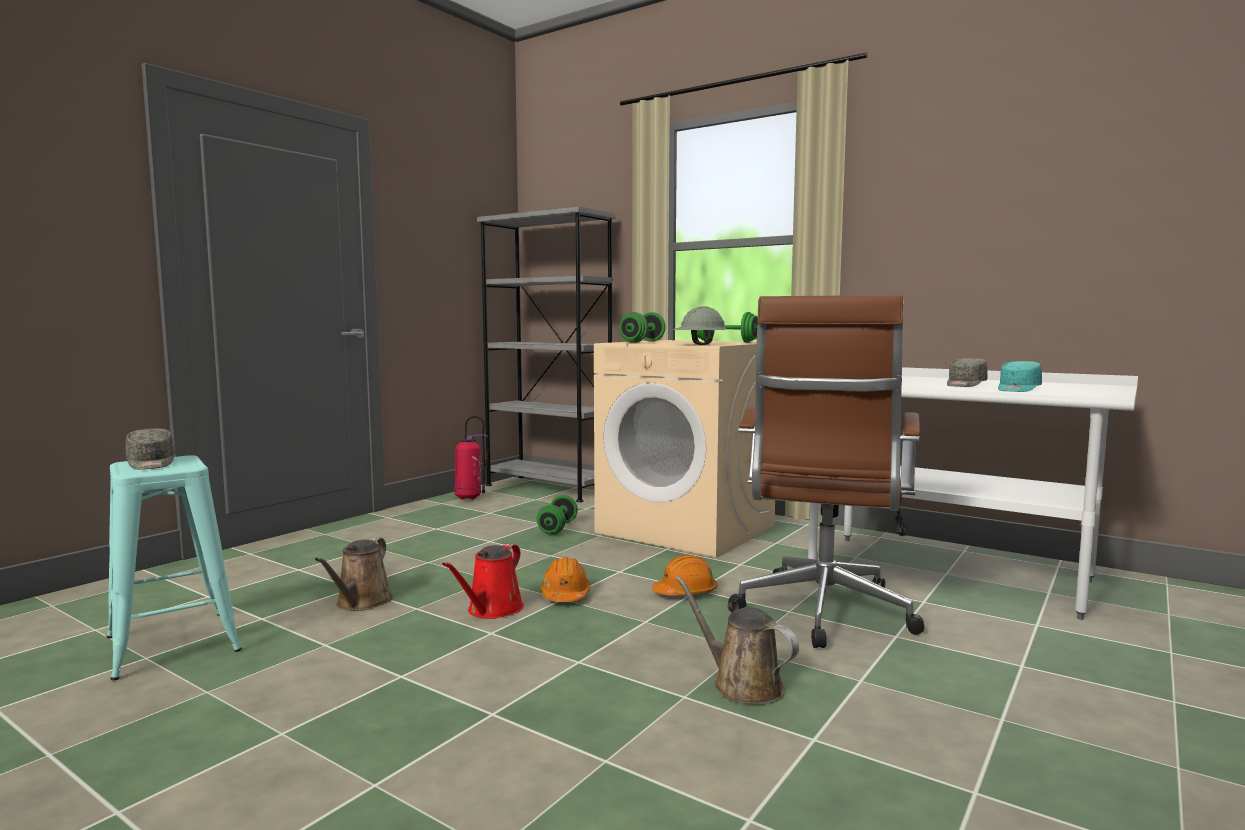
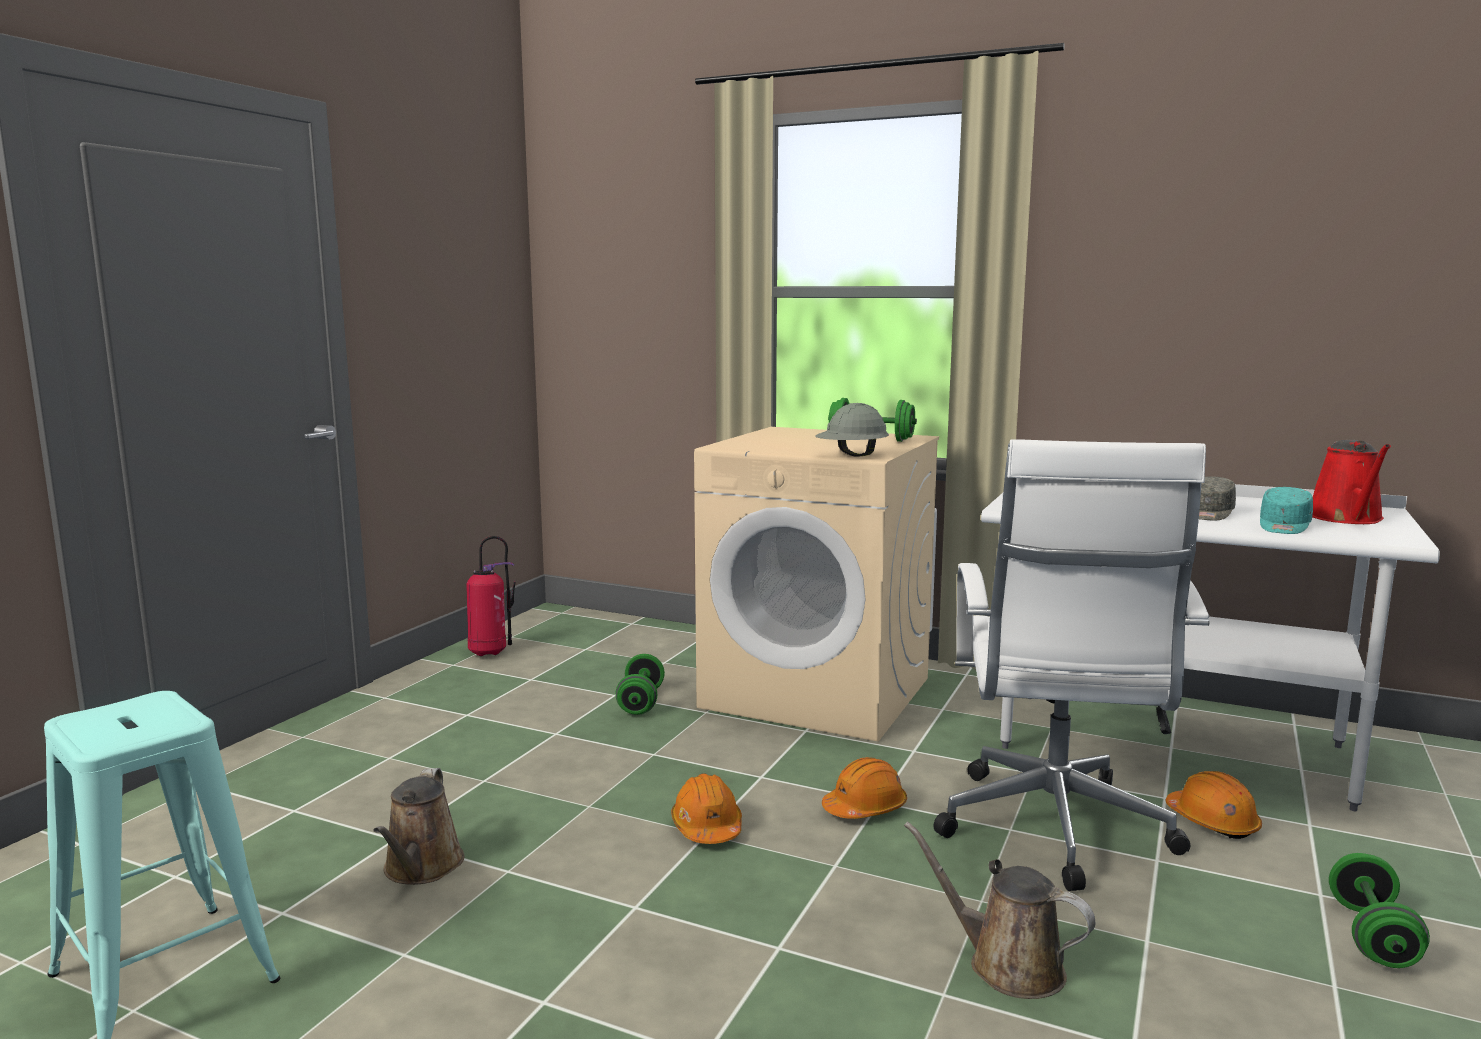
camera: 10 degrees left, 5 degrees up
grey cap [125,428,175,470] -> none
red watering can [442,544,524,619] -> red watering can moved to [1312,440,1391,524]
grey bookcase [477,206,616,502] -> none
green dumbbell [619,312,665,343] -> green dumbbell moved to [1329,853,1430,968]
brown office chair [728,295,924,648] -> white office chair [934,439,1209,891]
none -> orange hard hat [1165,771,1262,839]

